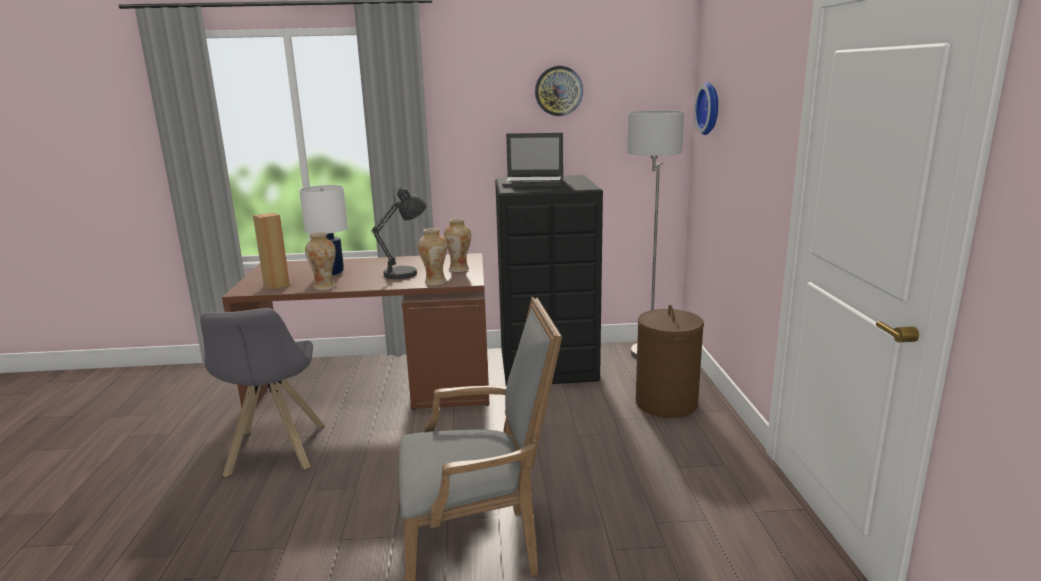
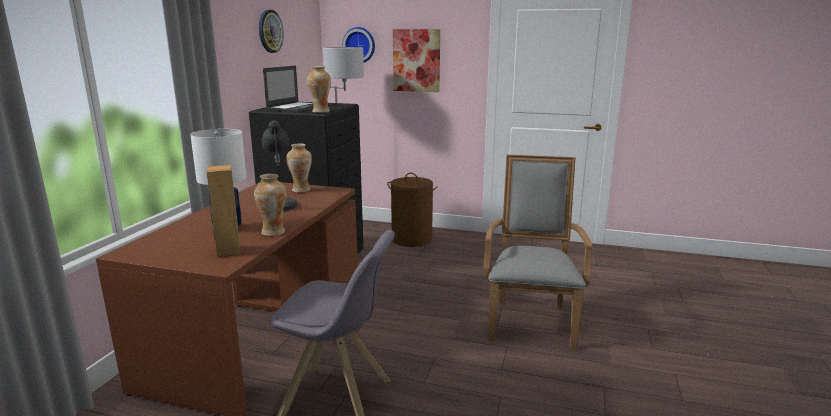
camera: 70 degrees left, 0 degrees up
vase [418,228,447,285] -> vase moved to [307,66,331,113]
none -> picture [393,29,440,92]

